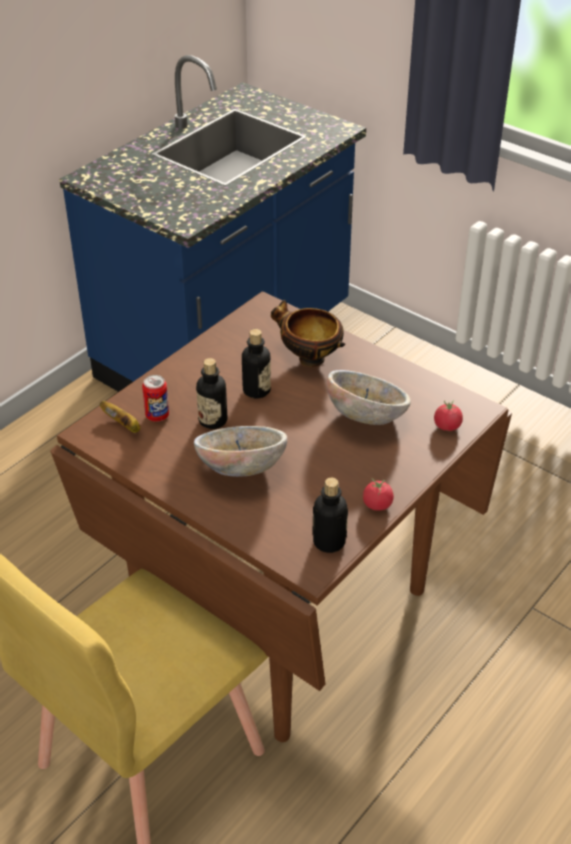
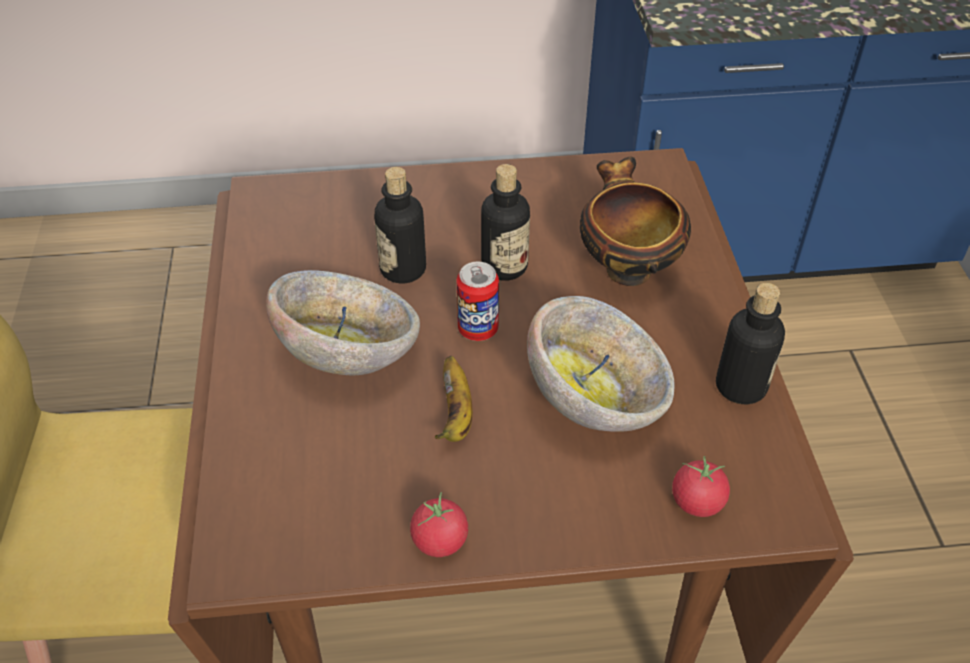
camera: 45 degrees right, 5 degrees up
banana [100,401,140,433] -> banana moved to [435,356,473,442]
can [142,375,169,422] -> can moved to [457,262,499,341]
bottle [312,478,348,553] -> bottle moved to [716,283,785,404]

